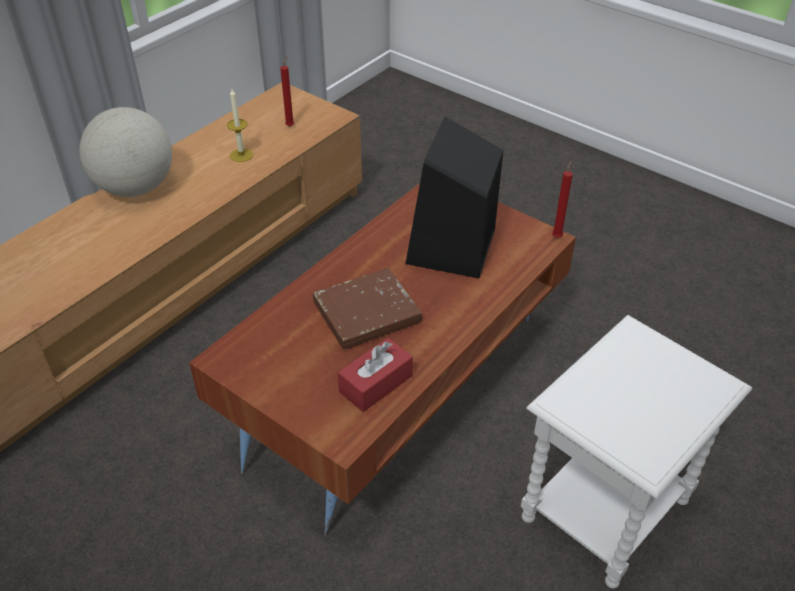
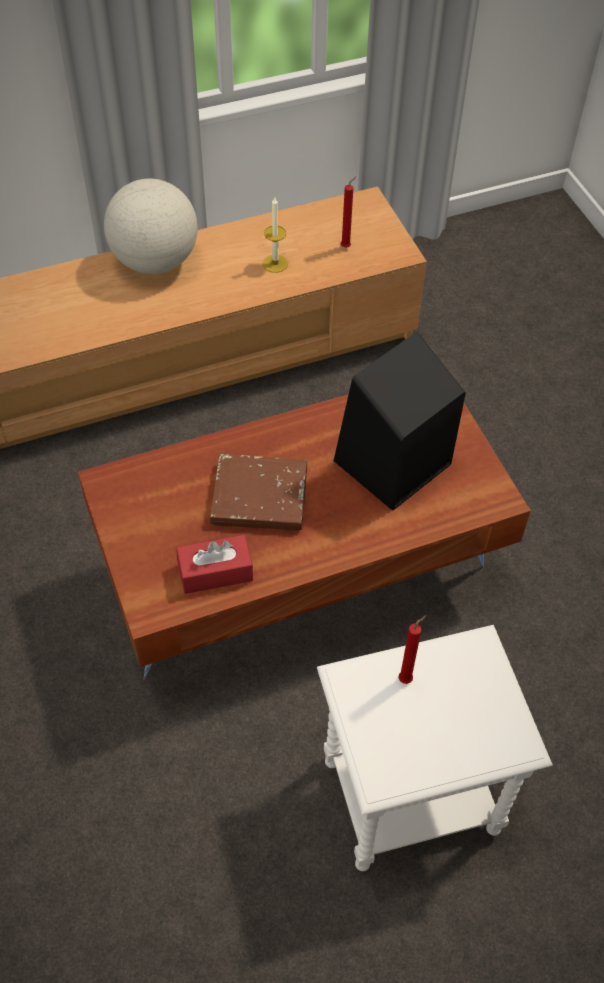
camera: 30 degrees right, 10 degrees up
red candle [552,160,573,238] -> red candle moved to [398,615,427,684]

